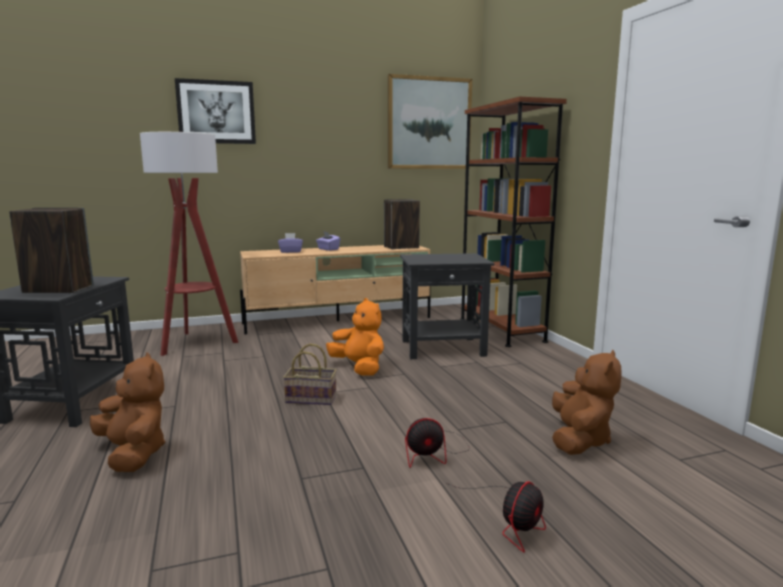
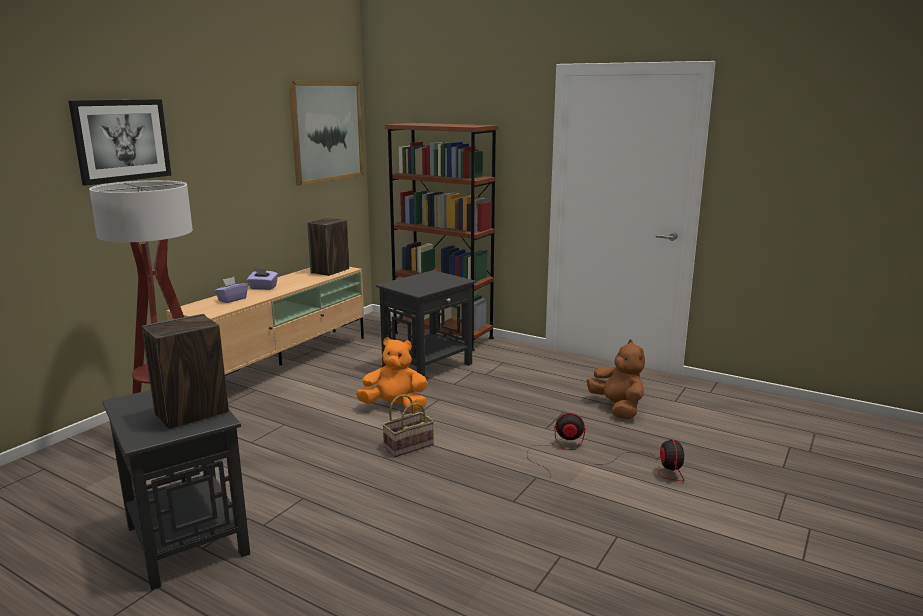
camera: 40 degrees left, 5 degrees up
brown plush toy [90,352,165,472] -> none
fan [405,418,469,468] -> fan turned 120 degrees counterclockwise [527,413,585,476]

